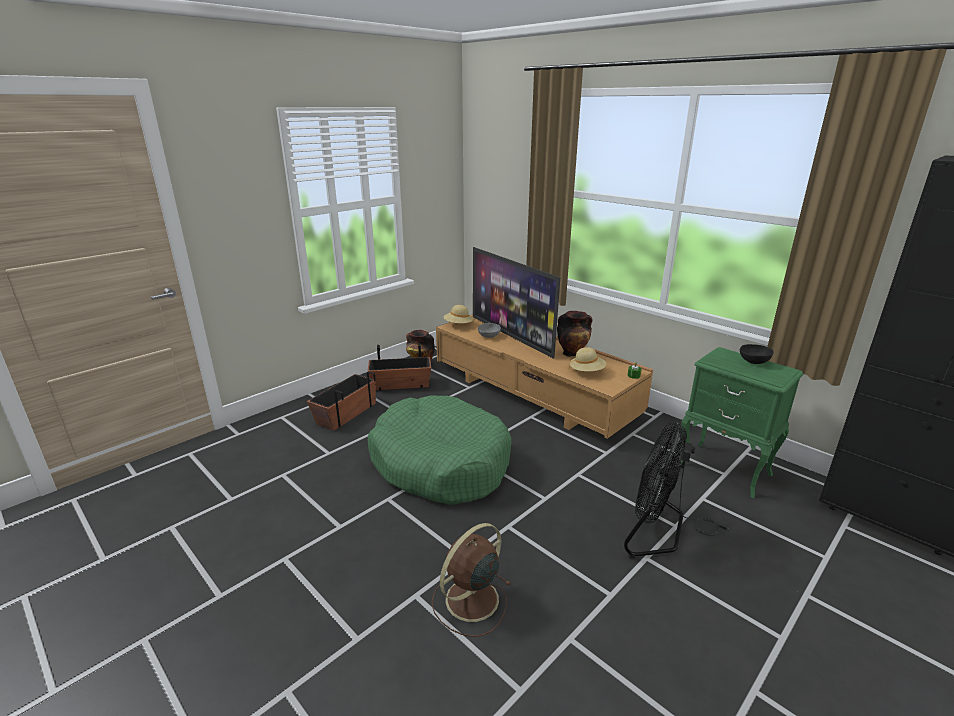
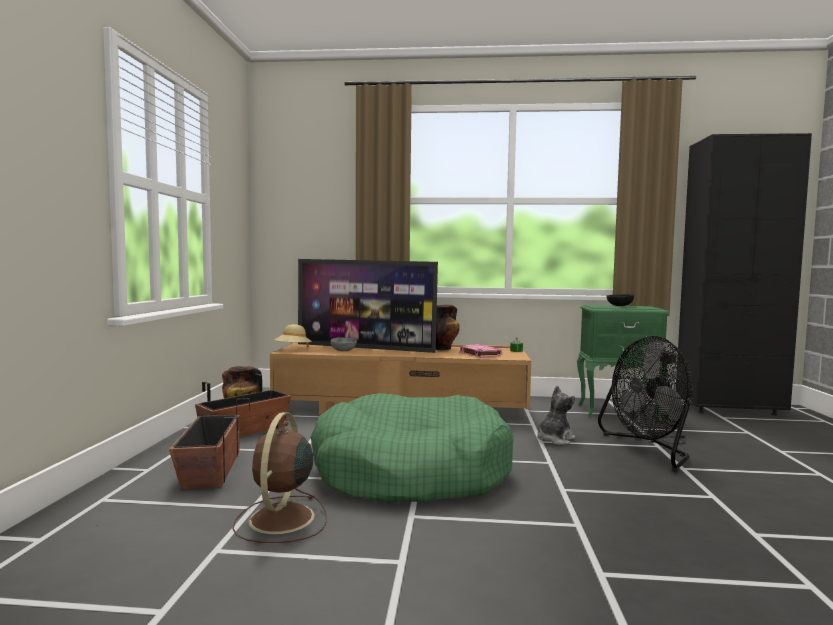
camera: 40 degrees left, 20 degrees down
brown fan [431,523,511,637] -> brown fan moved to [232,412,327,543]
beige hat [569,347,606,371] -> pink book [459,344,502,358]
none -> plush toy [537,386,575,445]

